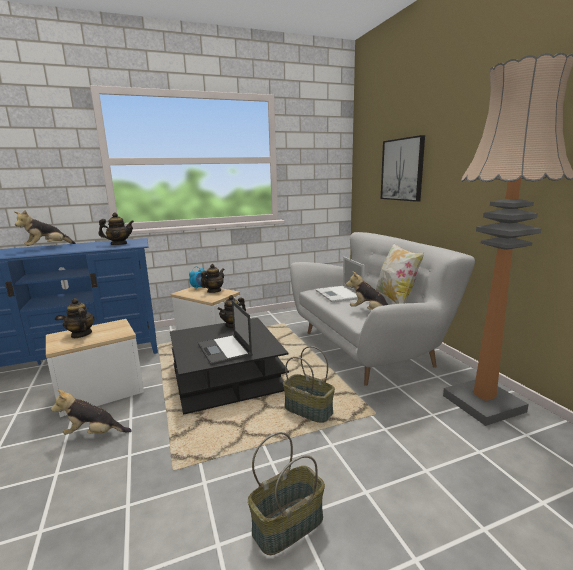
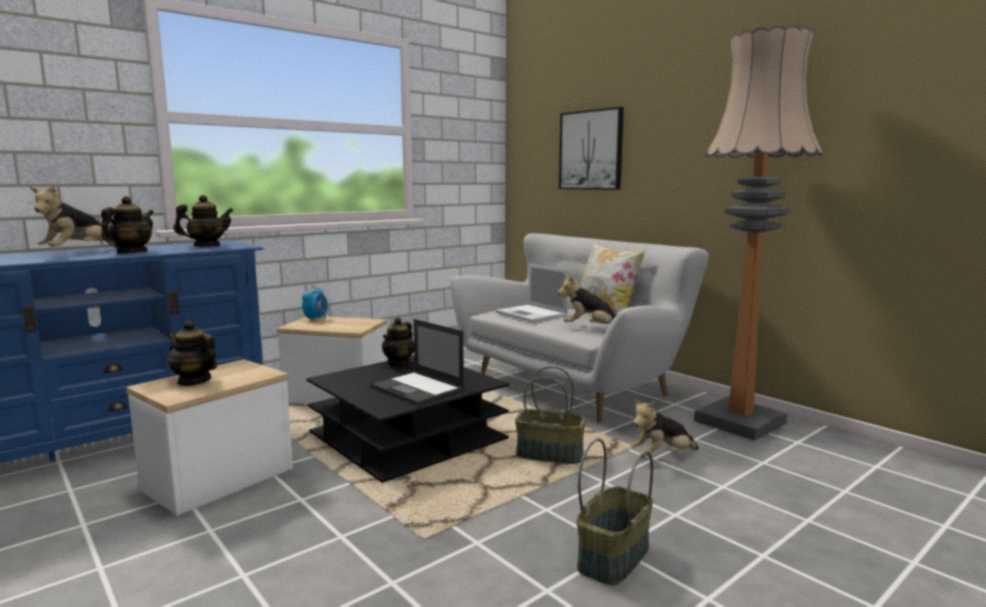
camera: 20 degrees left, 5 degrees down
plush toy [51,390,132,435] -> plush toy moved to [631,400,699,457]
teapot [201,264,225,293] -> teapot moved to [101,196,154,253]

